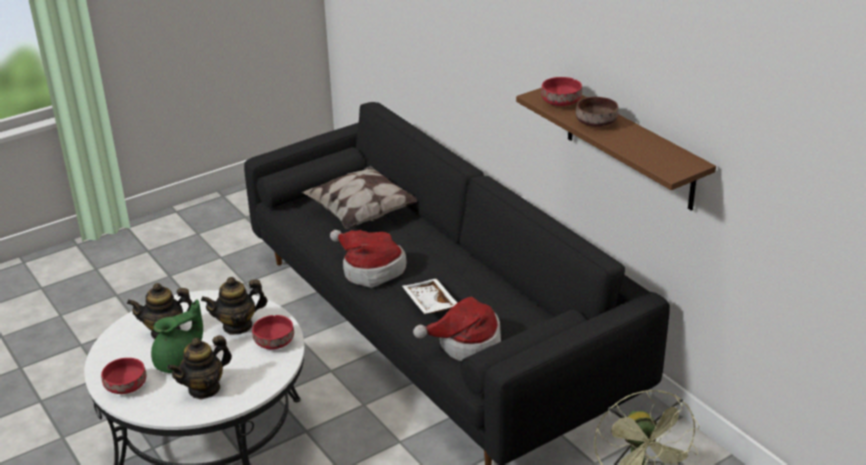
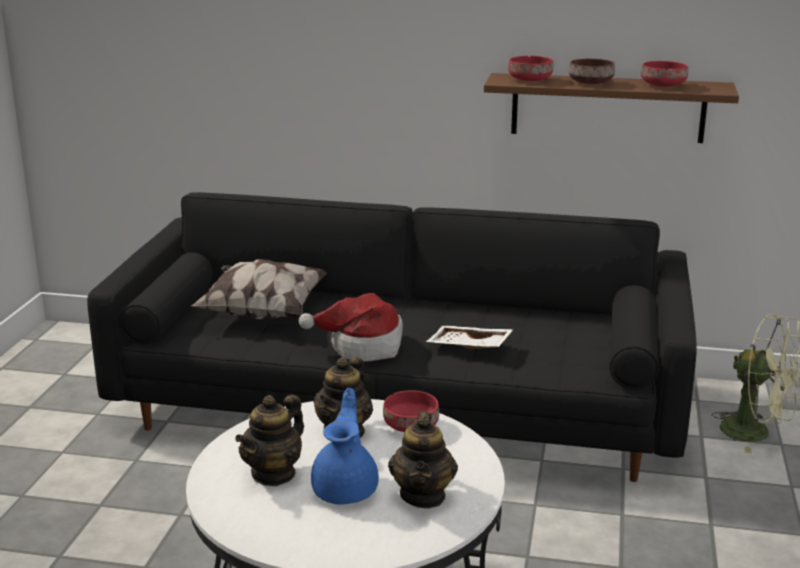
camera: 45 degrees left, 10 degrees down
red bowl [101,358,146,394] -> red bowl moved to [641,61,688,87]
green teapot [151,299,203,373] -> blue teapot [311,388,379,505]
hat [413,297,501,361] -> none

